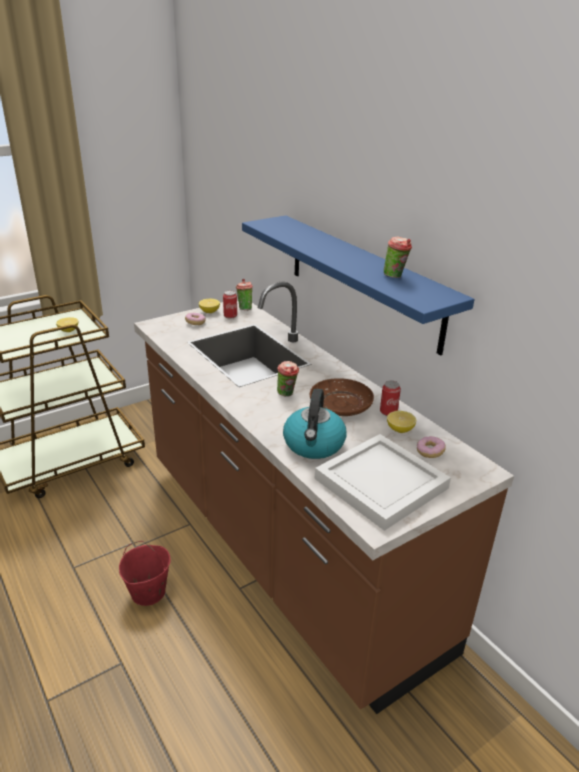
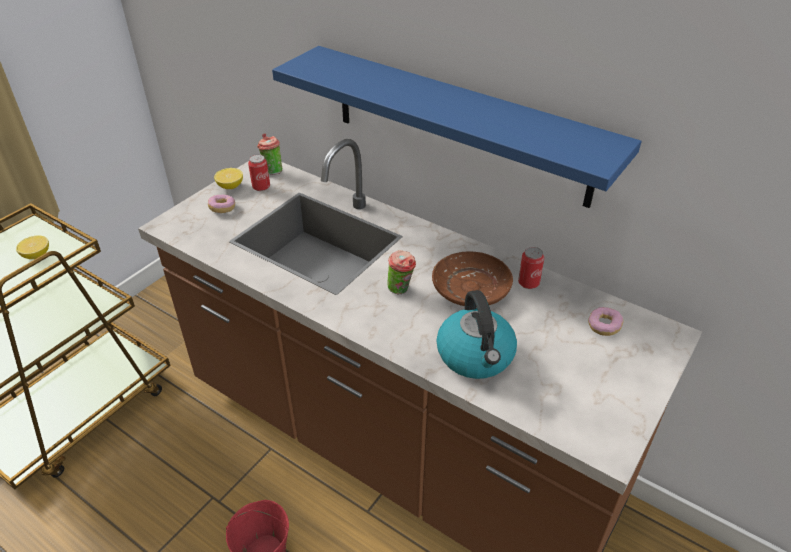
camera: 20 degrees left, 10 degrees up
white tray [315,434,451,531] -> none
cup [384,237,412,278] -> none
lemon [387,411,416,433] -> none

